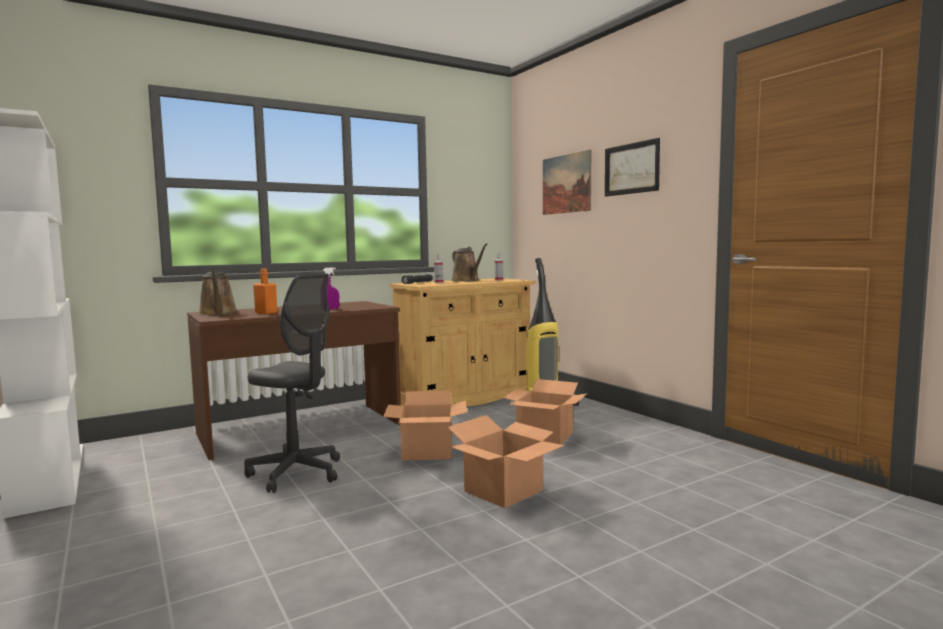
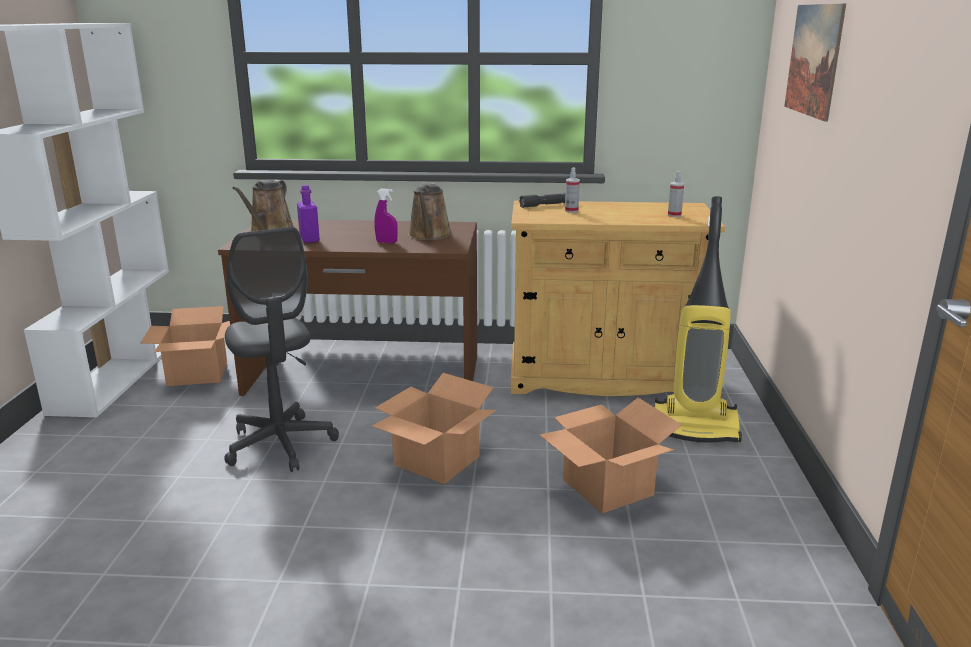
camera: 35 degrees right, 15 degrees up
orange bottle [253,269,277,314] -> purple bottle [297,185,320,243]
cardboard box [447,415,564,508] -> cardboard box moved to [140,306,230,386]
brown watering can [452,243,488,282] -> brown watering can moved to [408,183,452,240]
picture [605,138,660,197] -> none

